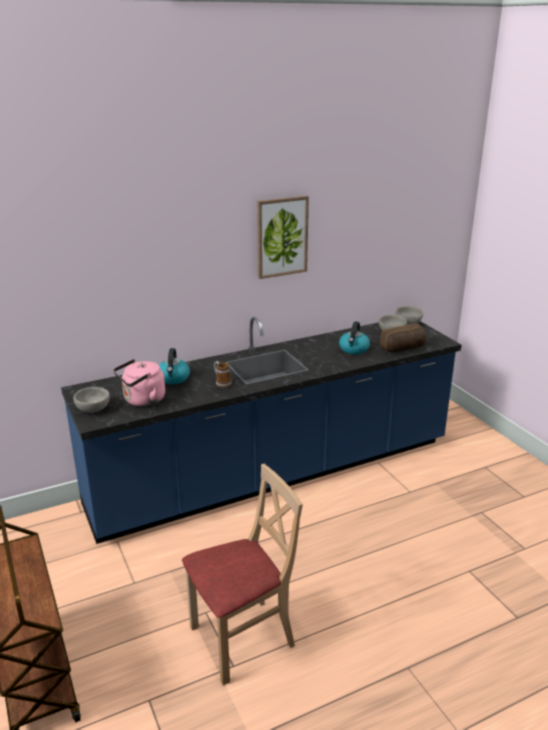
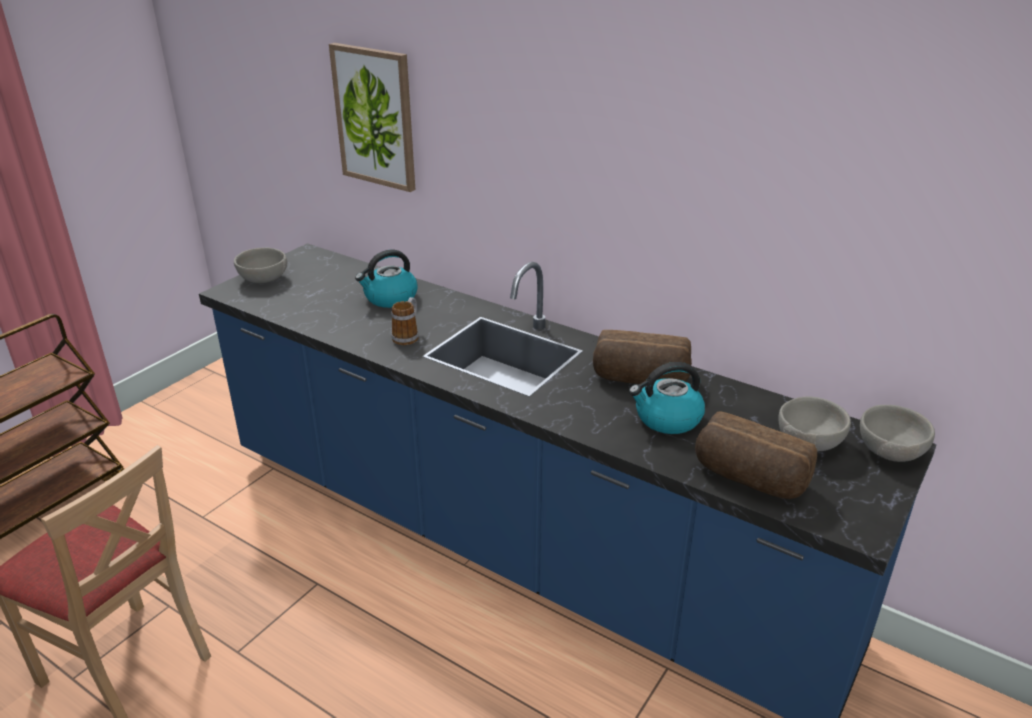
camera: 60 degrees right, 5 degrees up
pink kettle [113,359,165,407] -> none
picture [257,195,309,279] -> picture moved to [329,43,415,192]
none -> bread [593,330,692,384]

